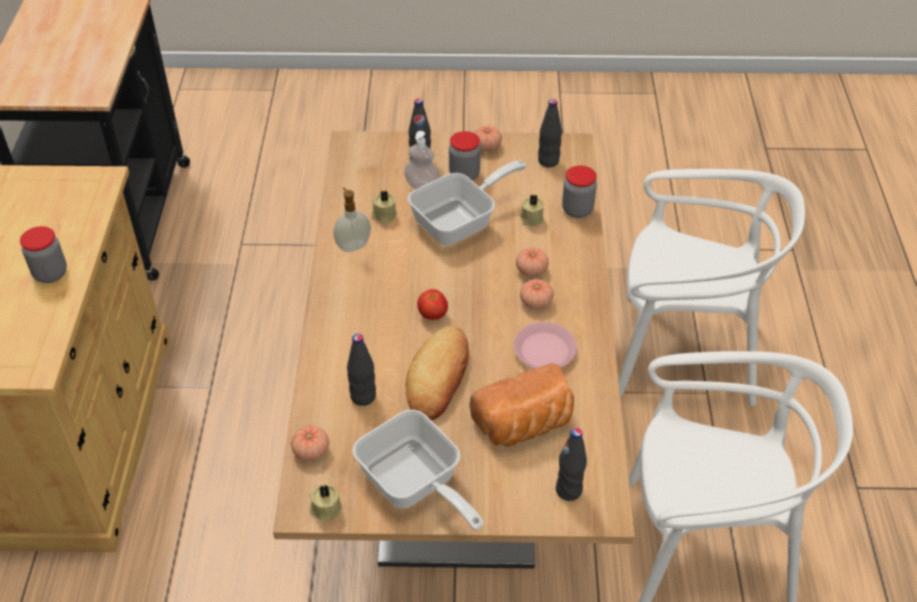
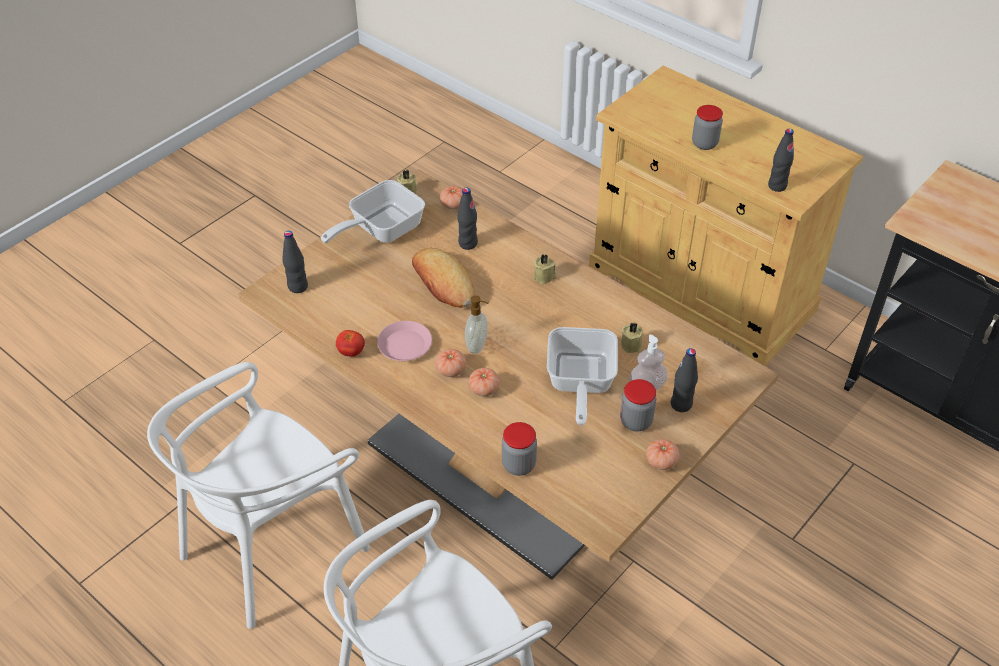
camera: 130 degrees right, 0 degrees up
soap dispenser [333,188,371,252] -> soap dispenser moved to [465,295,488,354]
frying pan [353,410,483,531] -> frying pan turned 45 degrees counterclockwise [321,180,425,243]
tomato [417,289,448,320] -> tomato moved to [336,330,365,357]
bread [470,363,574,446] -> none
beige candle [520,194,544,226] -> beige candle moved to [533,254,556,284]
black bottle [538,99,562,167] -> black bottle moved to [768,129,794,192]

